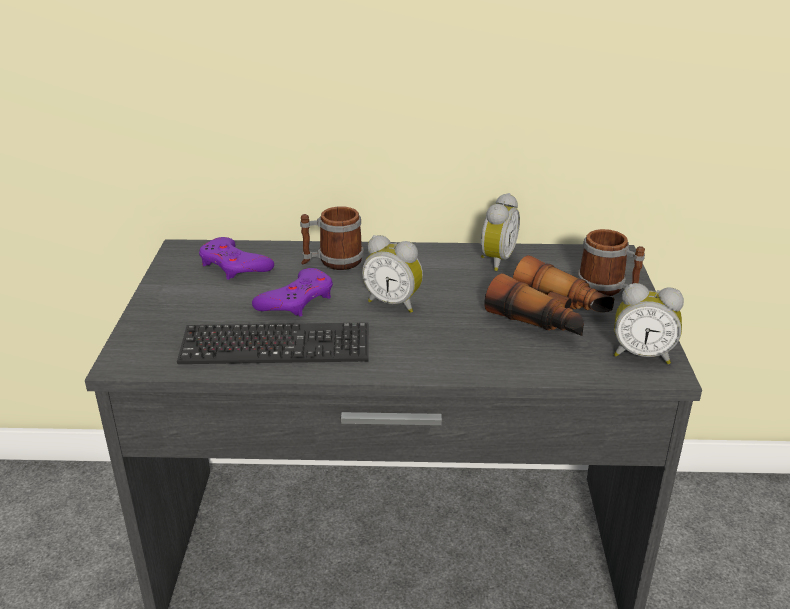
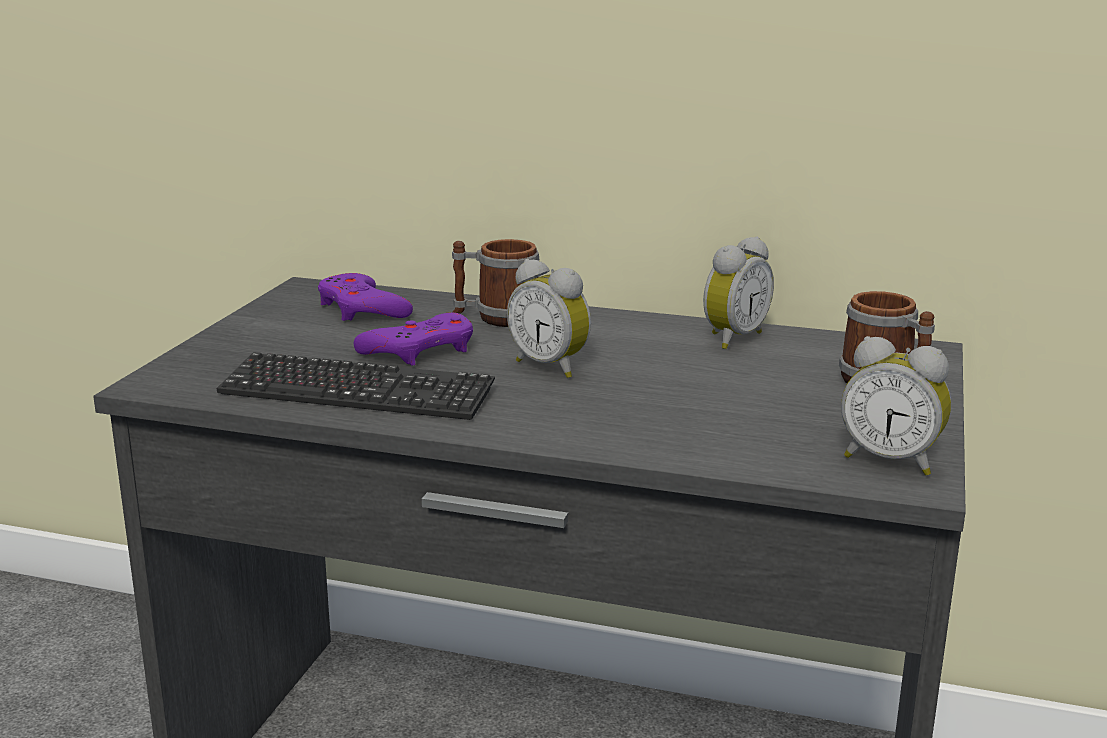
camera: 15 degrees right, 10 degrees down
binoculars [484,255,614,336] -> none

